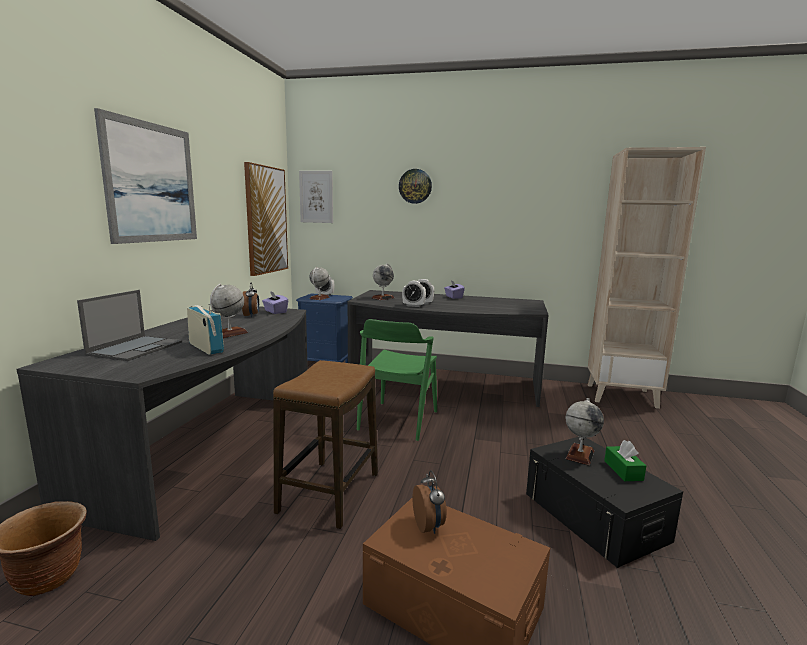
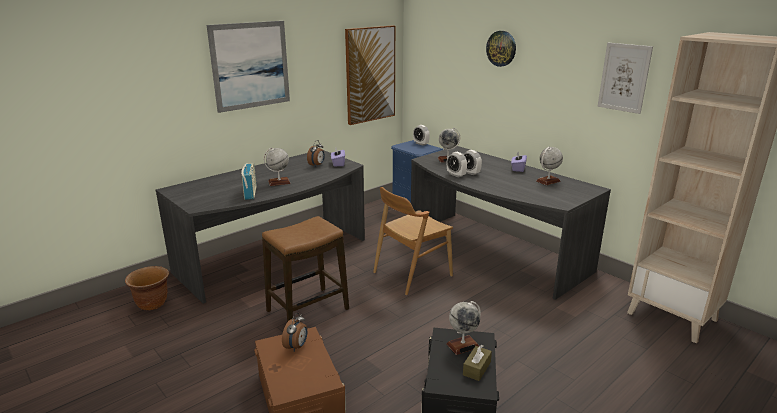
camera: 35 degrees right, 10 degrees up
laptop [77,290,182,361] -> none
picture [299,171,333,223] -> picture moved to [597,43,653,114]
globe [309,267,330,300] -> globe moved to [536,147,563,185]
green chair [357,319,437,441] -> brown chair [373,187,453,295]
green tissue box [604,440,646,481] -> brown tissue box [463,344,492,381]

